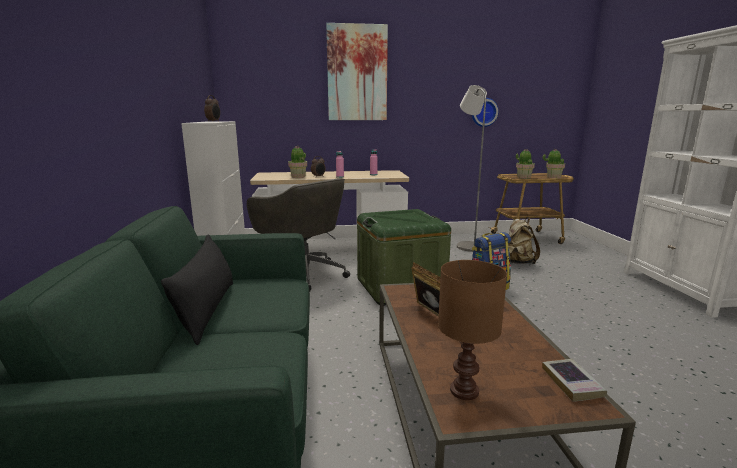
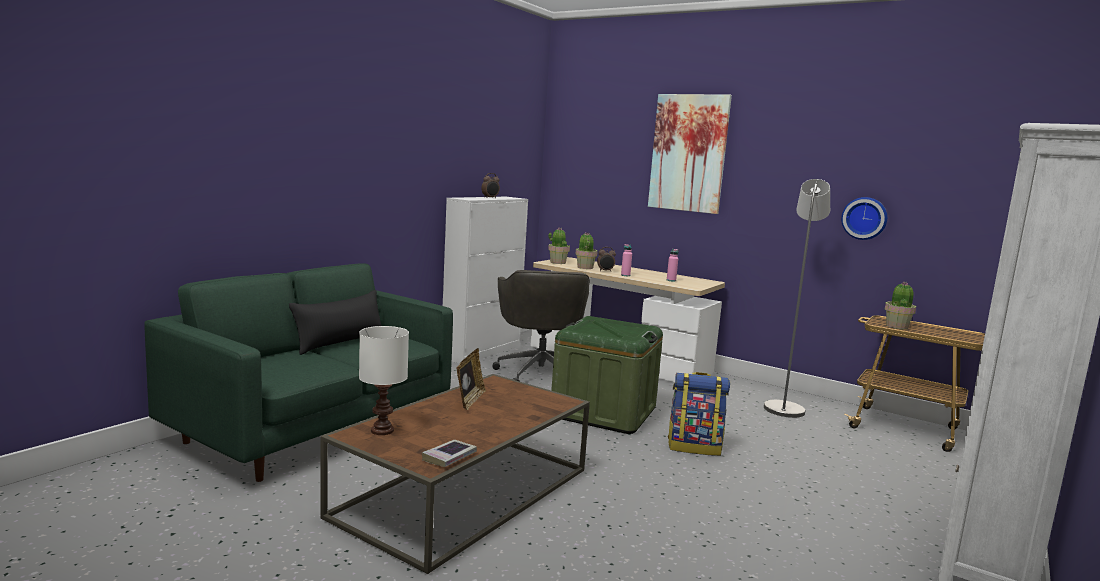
camera: 40 degrees right, 5 degrees down
brown table lamp [438,260,507,400] -> white table lamp [359,326,409,435]
beige backpack [508,217,540,264] -> none
potted plant [543,149,565,178] -> potted plant moved to [548,227,570,264]

